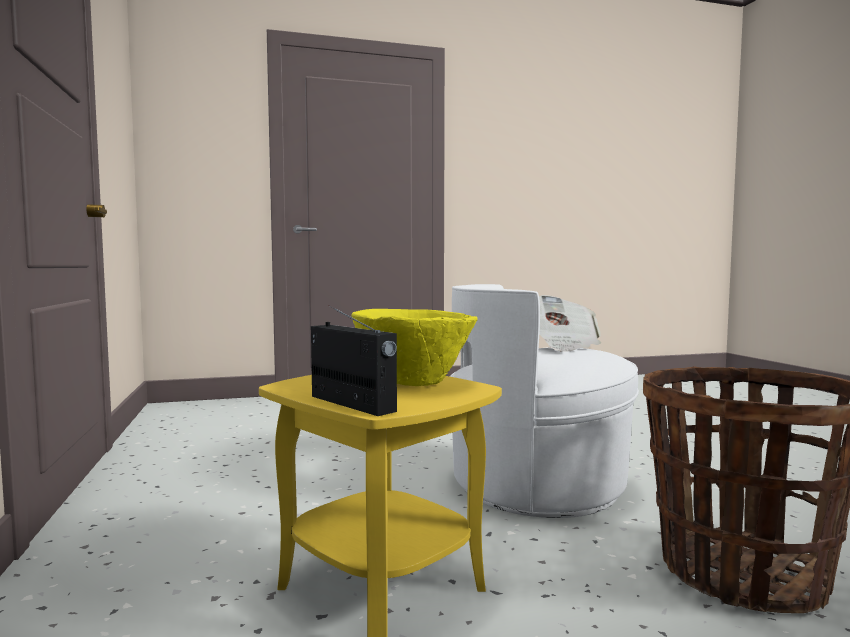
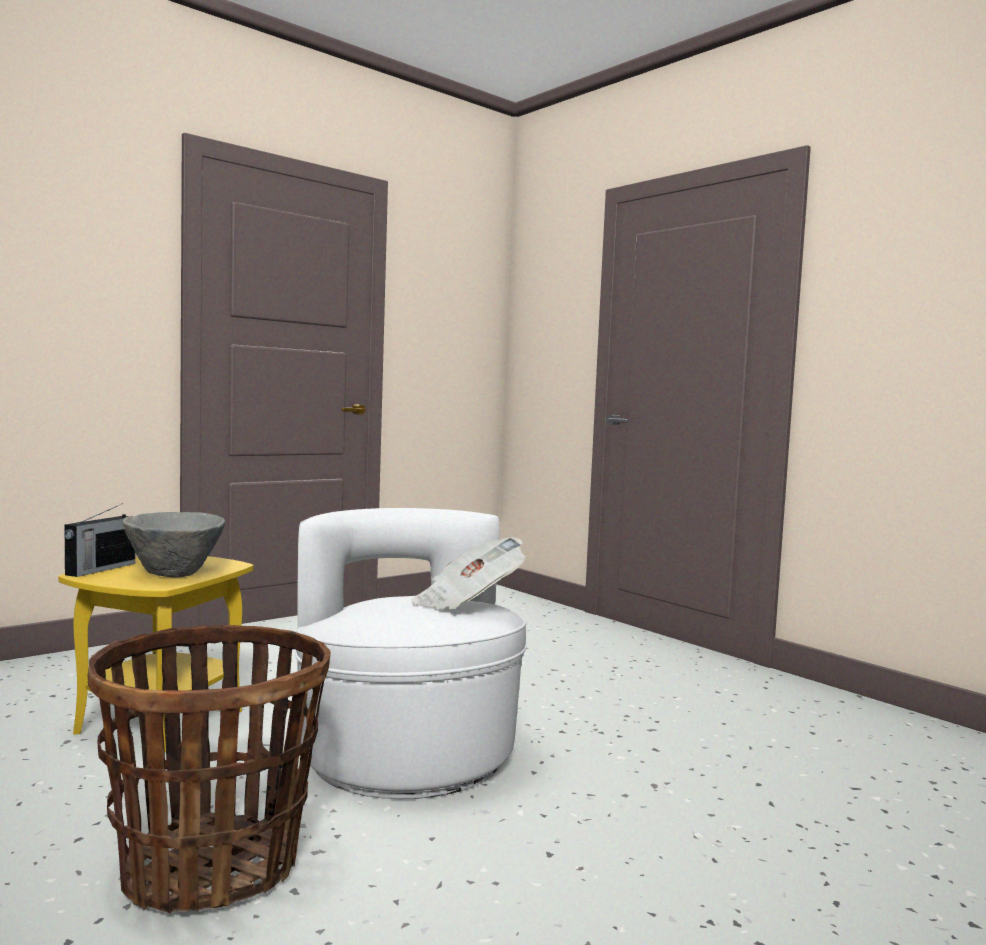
camera: 65 degrees right, 0 degrees up
yellow bowl [351,309,477,386] -> grey bowl [123,512,225,578]

